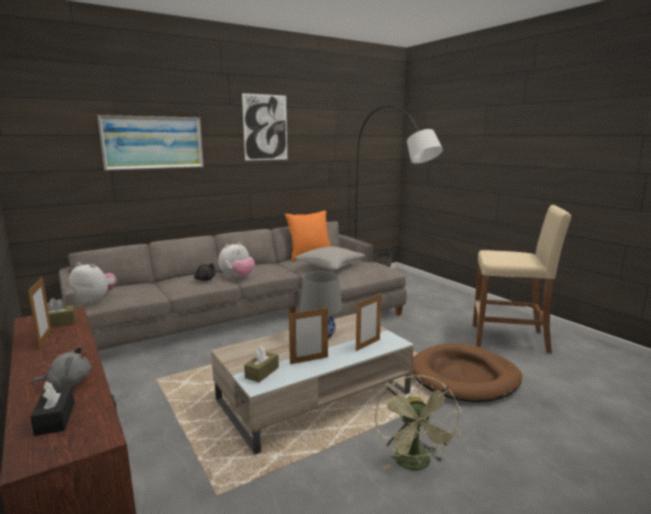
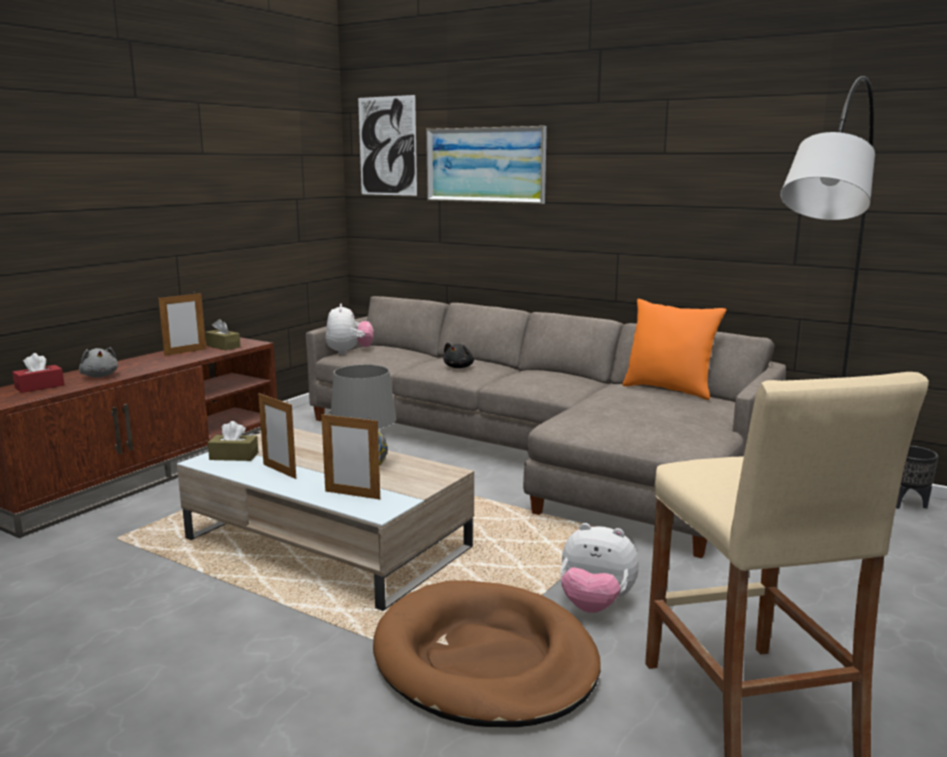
camera: 65 degrees right, 0 degrees up
black tissue box [30,381,75,436] -> red tissue box [12,353,64,393]
plush toy [218,242,255,278] -> plush toy moved to [560,523,639,613]
picture [242,93,287,161] -> picture moved to [358,95,417,196]
grey pillow [295,247,365,270] -> none
green fan [375,375,462,471] -> none

